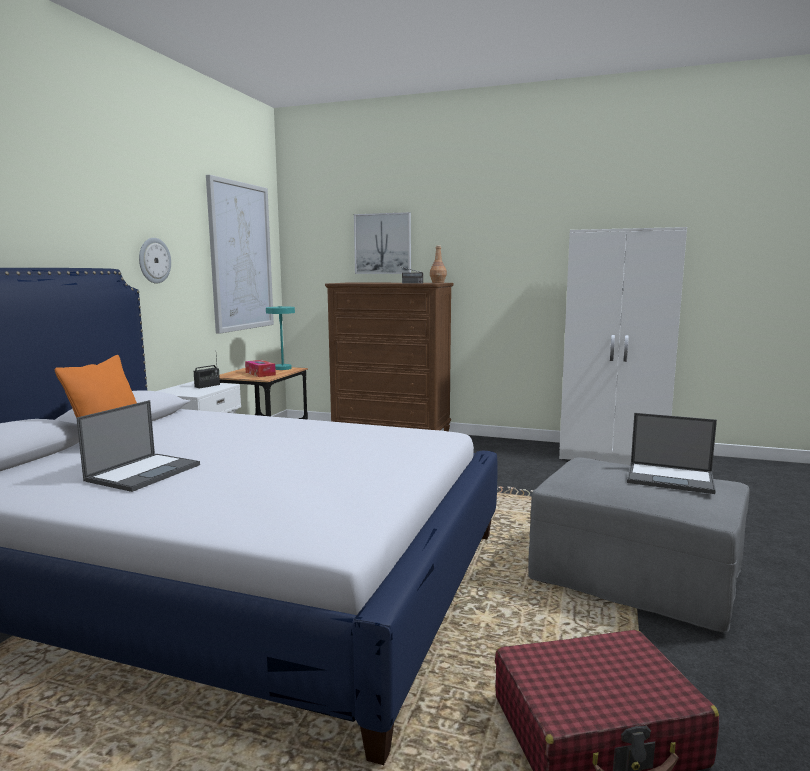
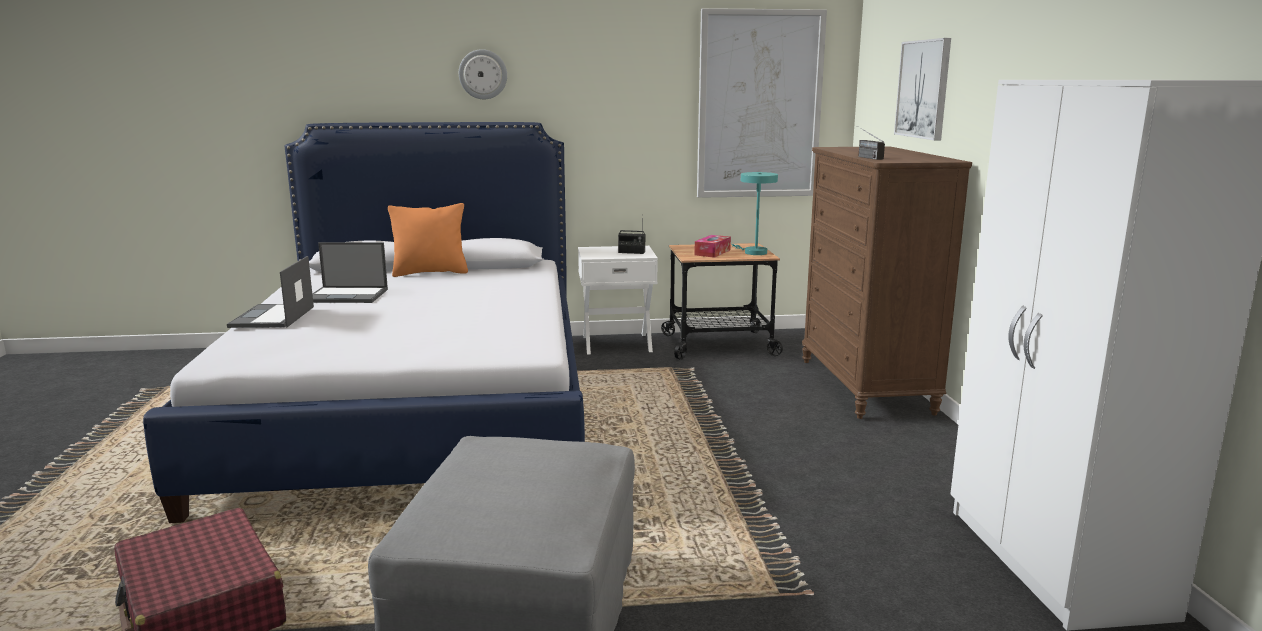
camera: 65 degrees right, 5 degrees up
wall clock [139,238,171,284] -> wall clock moved to [459,49,507,99]
brown bottle [430,245,447,283] -> none
laptop [627,413,717,494] -> laptop moved to [227,256,314,328]

